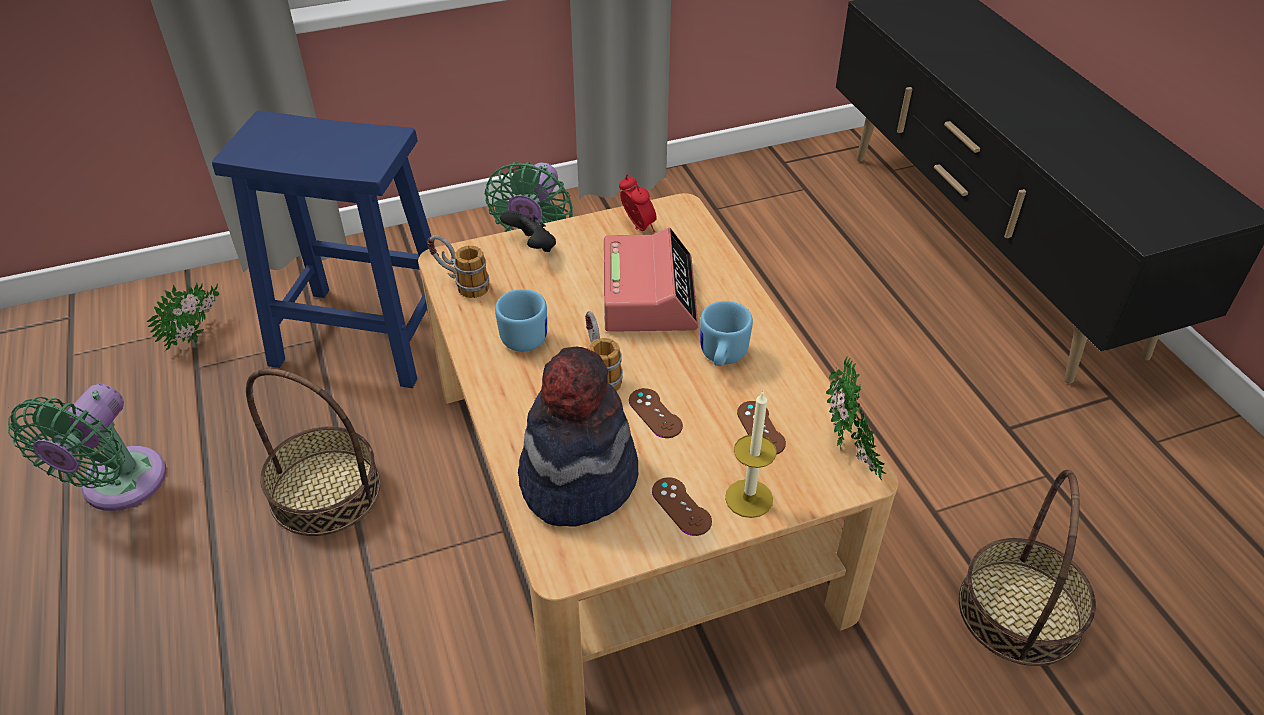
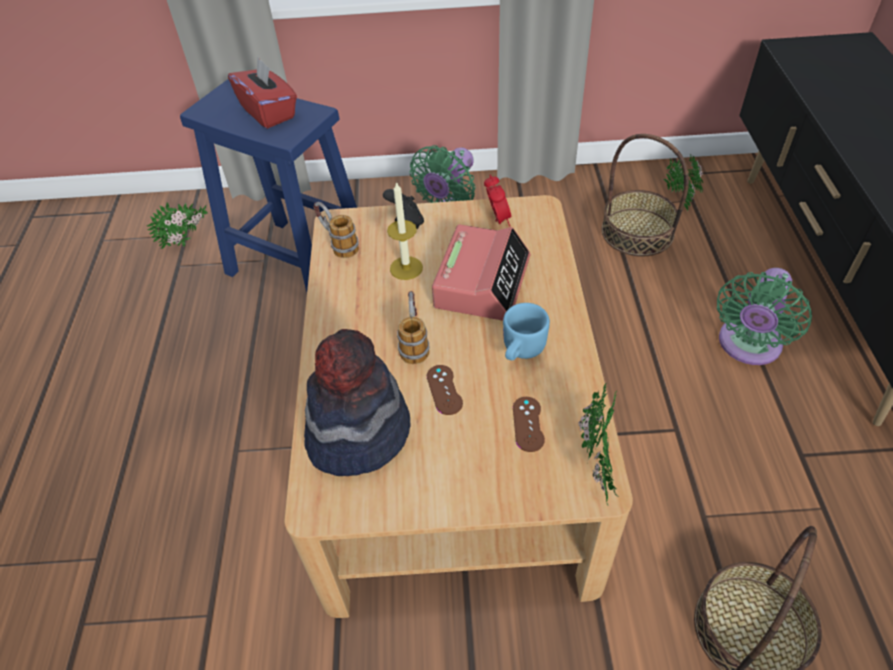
camera: 20 degrees right, 5 degrees up
green fan [8,384,166,511] -> green fan moved to [717,268,812,365]
basket [246,368,381,536] -> basket moved to [601,134,689,256]
blue mug [495,289,547,352] -> none
brown game controller [652,477,712,536] -> none
candle [725,391,777,518] -> candle moved to [387,181,423,280]
none -> red tissue box [228,57,297,129]
none -> potted plant [663,154,703,211]

